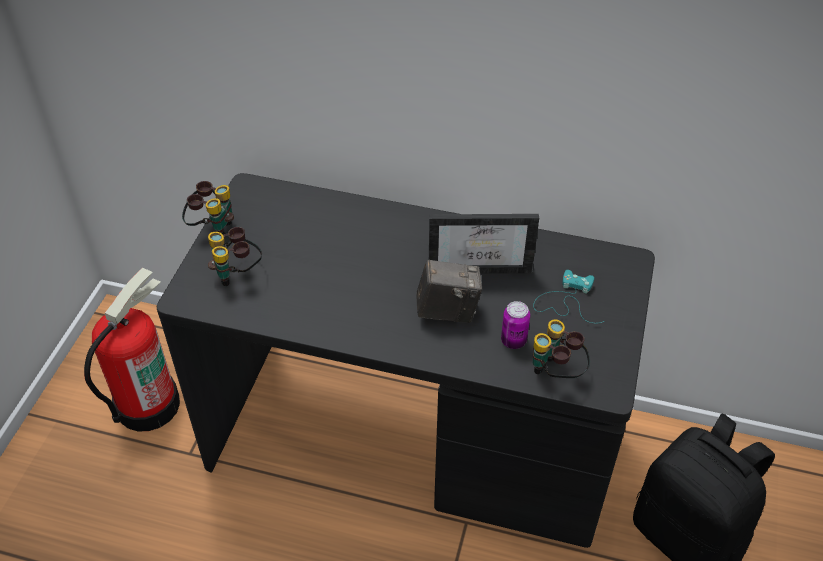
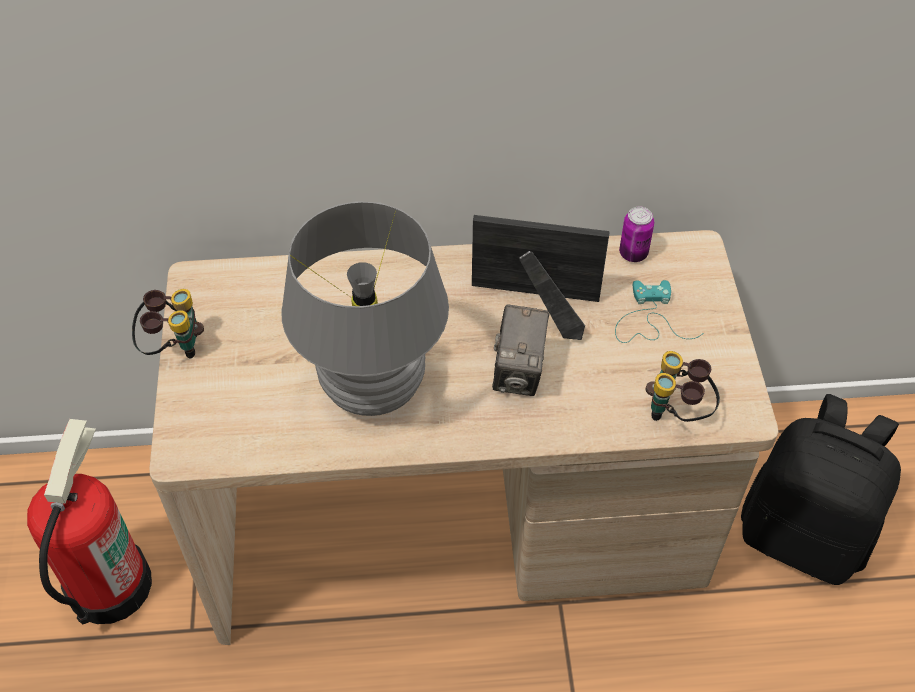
camera: 20 degrees left, 5 degrees up
black desk [156,173,655,548] -> beige desk [149,230,778,645]
binoculars [208,227,262,286] -> none
camera [416,260,482,323] -> camera turned 120 degrees clockwise [492,305,550,396]
picture frame [429,214,539,274] -> picture frame turned 150 degrees counterclockwise [472,215,610,340]
can [501,301,530,349] -> can moved to [619,206,654,262]
none -> grey table lamp [281,201,449,416]

